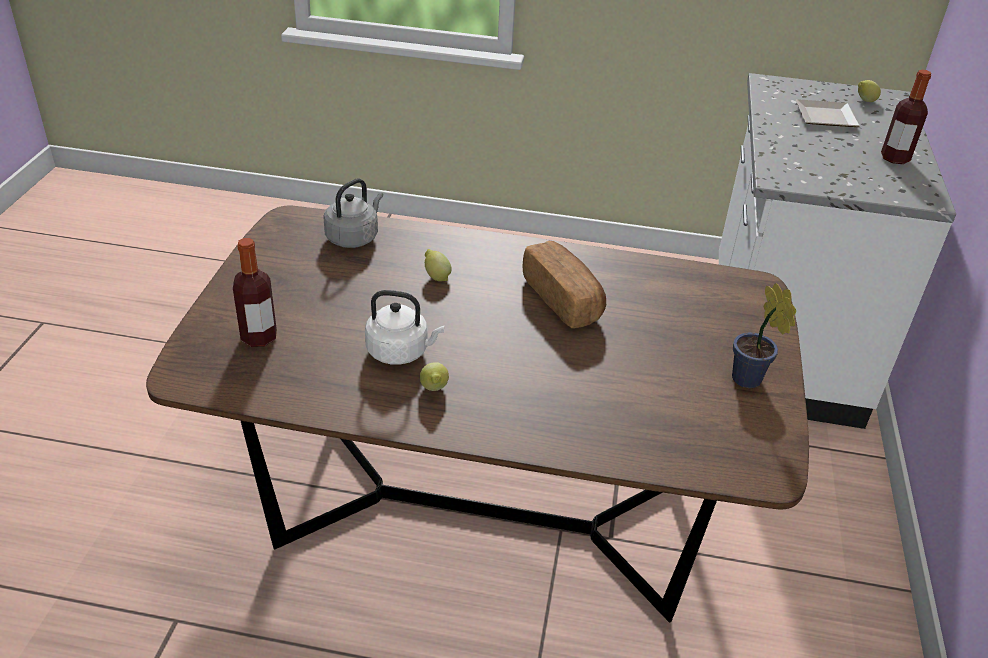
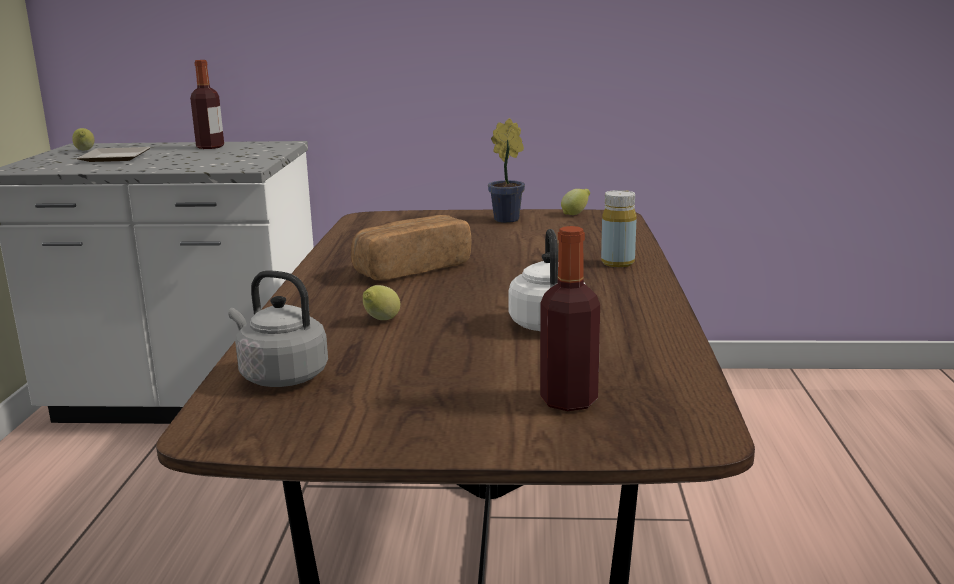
camera: 95 degrees left, 20 degrees down
lemon [420,362,449,391] -> lemon moved to [561,189,590,215]
none -> yellow bottle [601,190,637,267]

